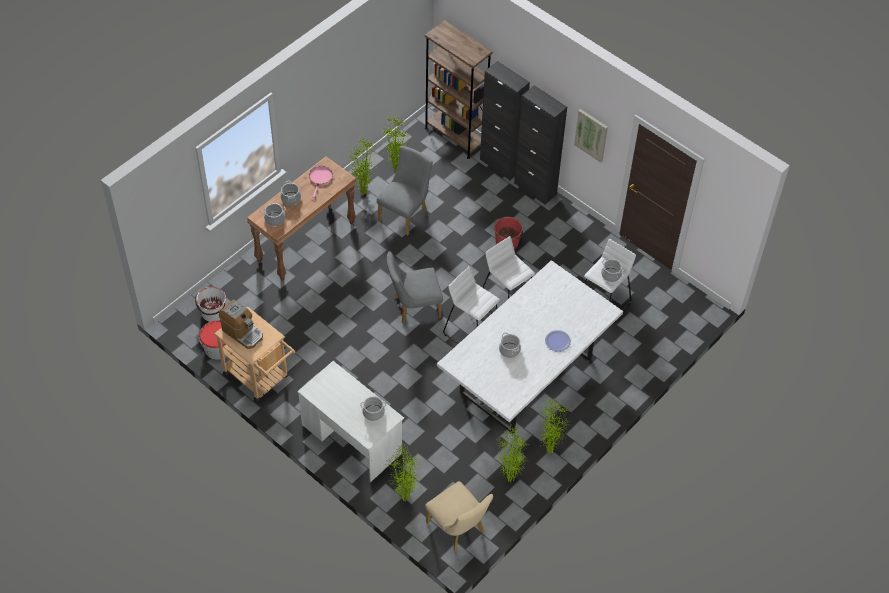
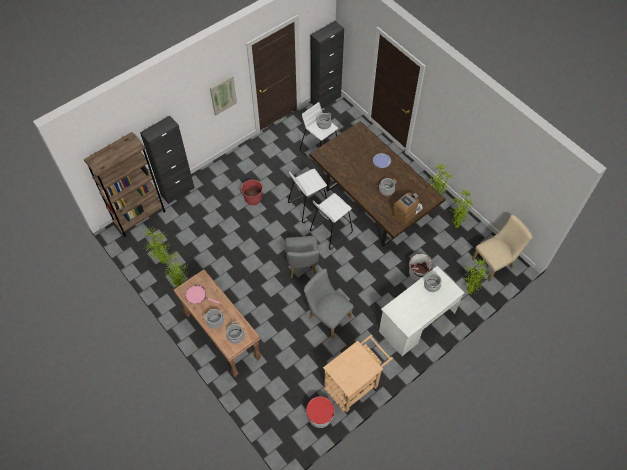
camera: 80 degrees left, 5 degrees up
white bucket [195,287,226,322] -> white bucket moved to [409,254,432,281]
coffee machine [219,299,263,349] -> coffee machine moved to [393,192,423,225]
grey chair [377,146,433,235] -> grey chair moved to [304,269,354,339]
white dining table [437,260,623,433] -> brown dining table [309,121,445,247]
black cabinet [514,85,567,205] -> black cabinet moved to [311,21,344,109]

